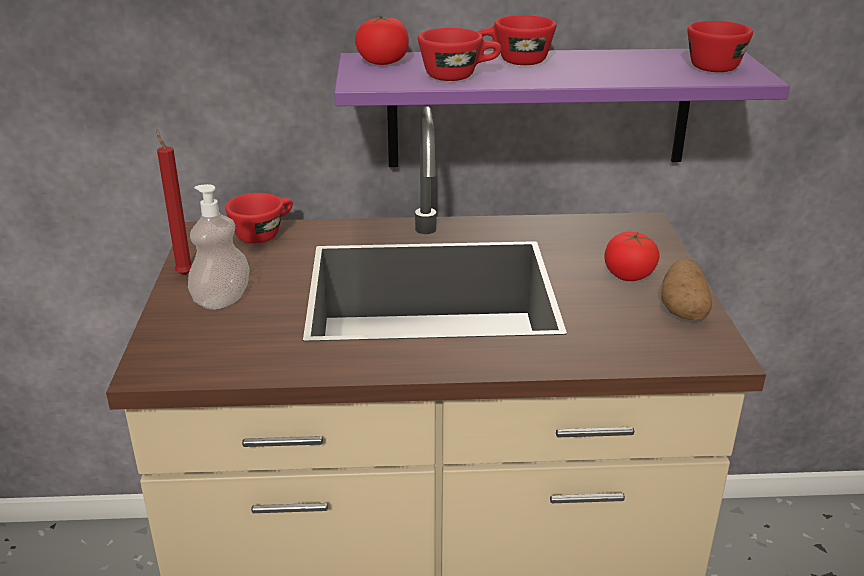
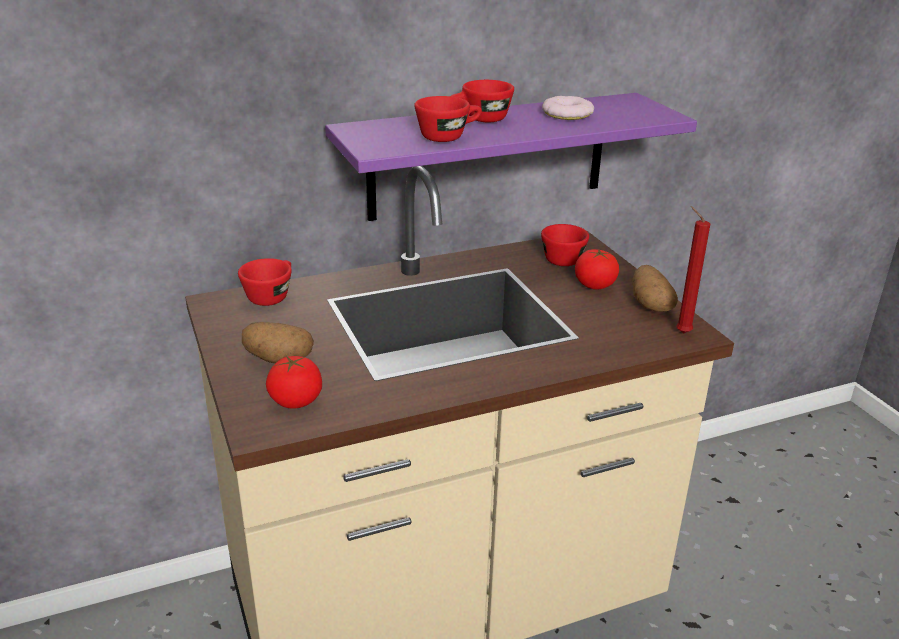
camera: 20 degrees left, 0 degrees up
red candle [156,129,192,275] -> red candle moved to [676,206,710,333]
soap dispenser [188,184,250,310] -> potato [242,322,314,363]
tomato [355,16,409,65] -> tomato moved to [266,356,322,409]
red cup [687,21,753,72] -> red cup moved to [541,224,589,266]
none -> donut [542,96,594,120]

